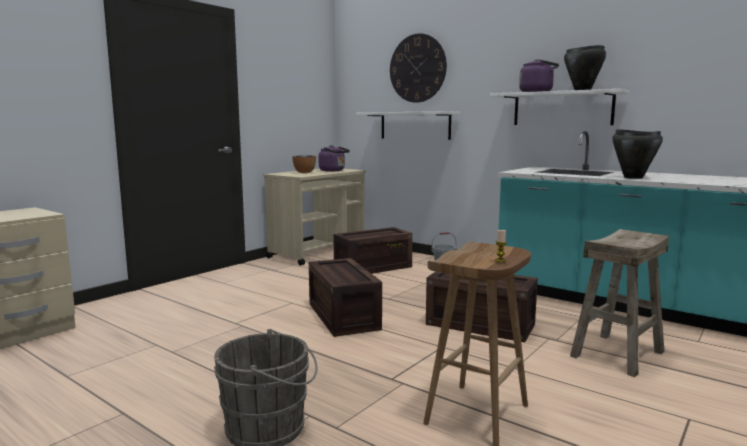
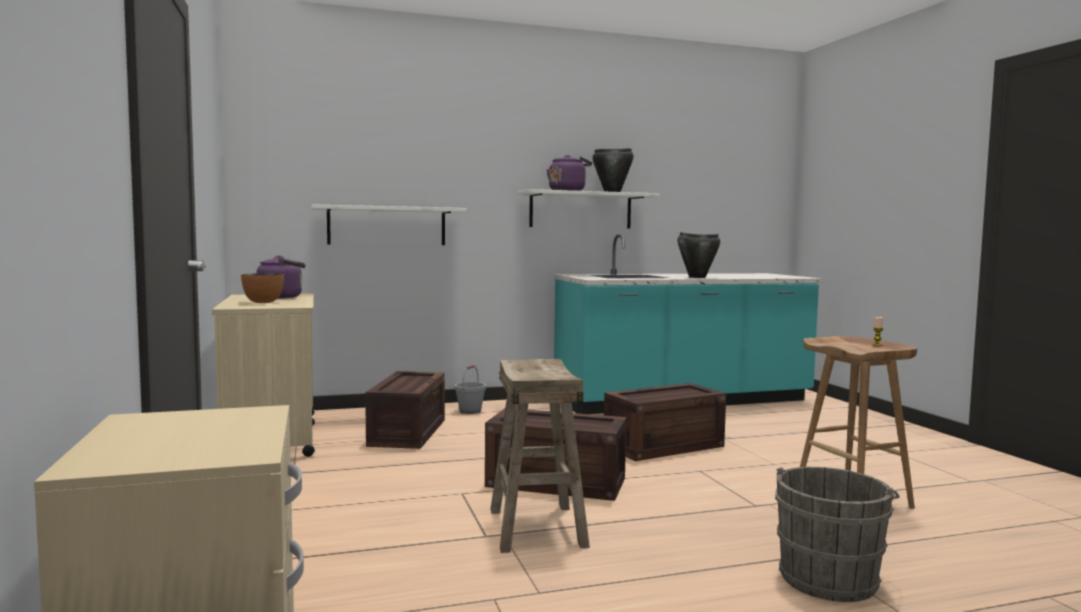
camera: 55 degrees left, 5 degrees down
wall clock [390,33,447,103] -> none
beige stool [570,229,669,377] -> beige stool moved to [490,359,590,553]

